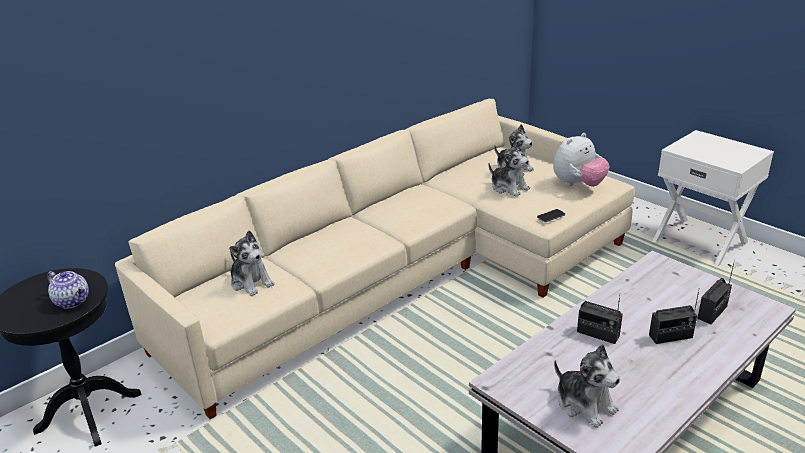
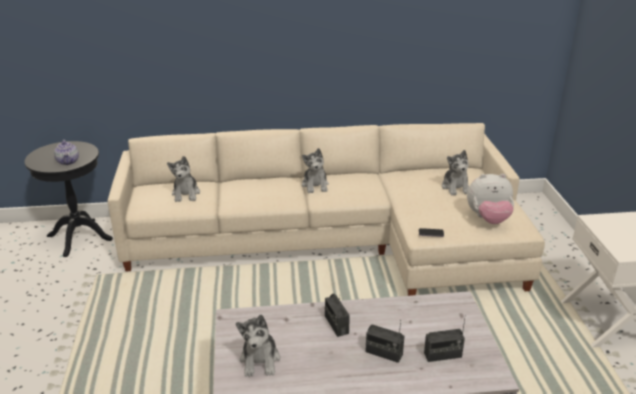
camera: 35 degrees right, 0 degrees up
plush toy [489,142,530,197] -> plush toy moved to [302,148,329,193]

